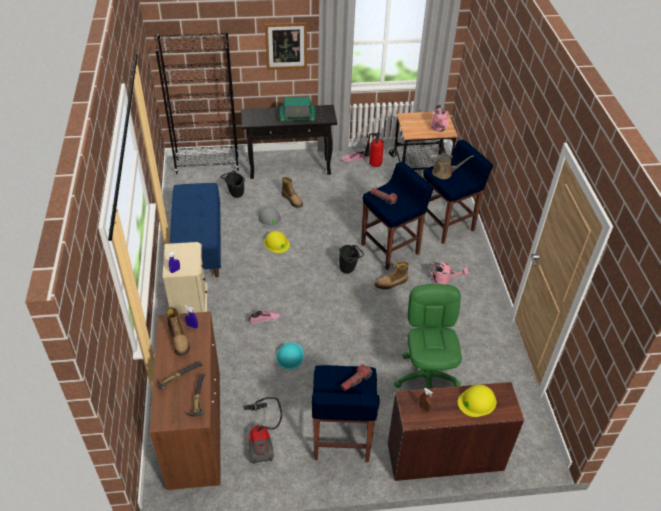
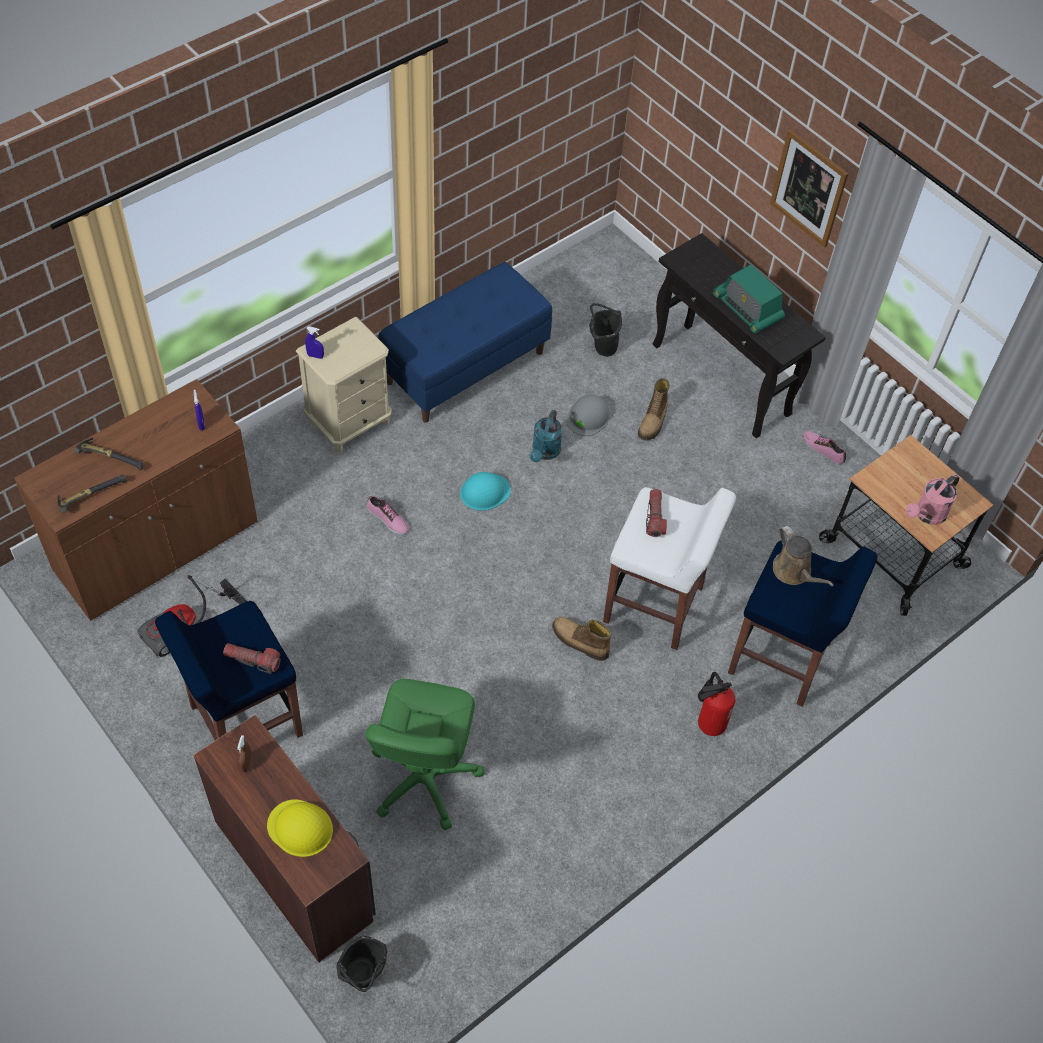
camera: 55 degrees right, 10 degrees up
black bookcase [155,32,239,174] -> none
boot [166,307,190,356] -> none
yellow hard hat [264,231,290,253] -> turquoise watering can [530,410,562,462]
turquoise hard hat [276,342,304,369] -> turquoise hard hat moved to [460,472,511,511]
black bucket [339,245,364,274] -> black bucket moved to [336,936,387,992]
blue stool [361,162,433,270] -> white stool [603,487,736,650]
fire extinguisher [364,132,384,167] -> fire extinguisher moved to [698,672,735,736]
green office chair [394,284,462,389] -> green office chair turned 135 degrees clockwise [365,679,485,830]
pink watering can [428,262,468,285] -> none

